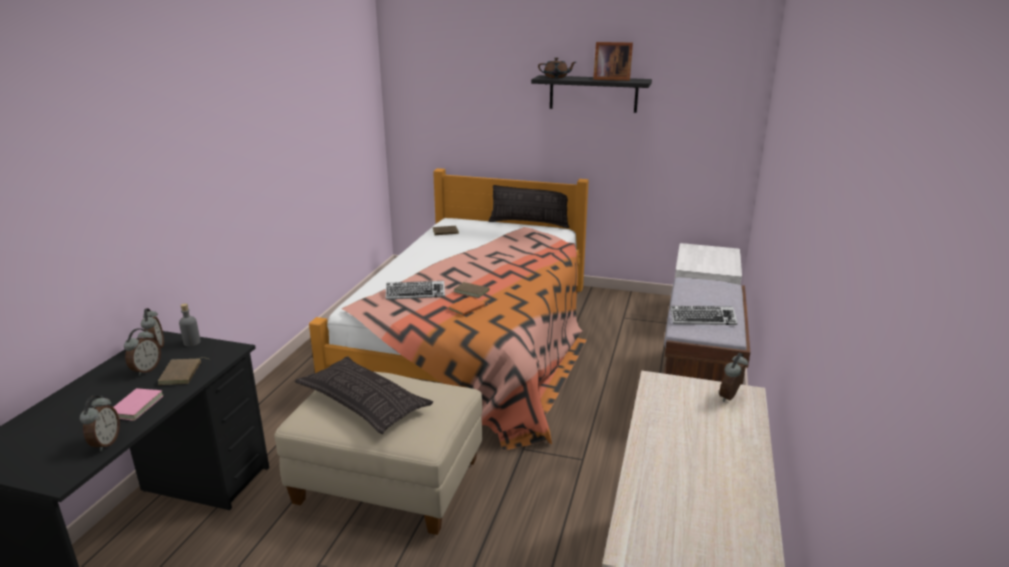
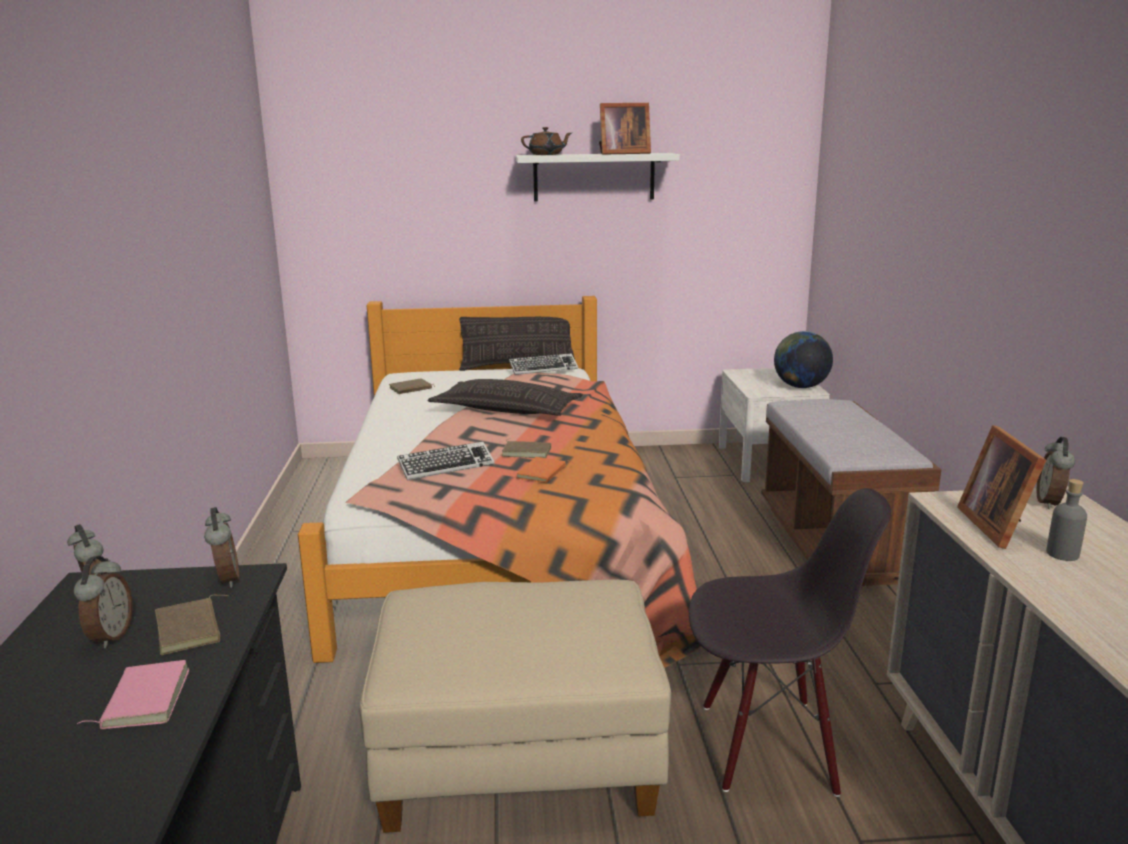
camera: 20 degrees left, 5 degrees down
alarm clock [80,395,120,451] -> alarm clock moved to [204,507,240,588]
grey bottle [179,303,201,347] -> grey bottle moved to [1046,479,1087,561]
pillow [295,356,433,434] -> pillow moved to [428,379,583,416]
black shelf [531,75,652,113] -> white shelf [516,153,680,202]
keyboard [670,306,738,325] -> keyboard moved to [509,353,578,375]
none -> black chair [689,488,891,797]
none -> globe [774,331,833,388]
none -> picture frame [957,425,1046,549]

